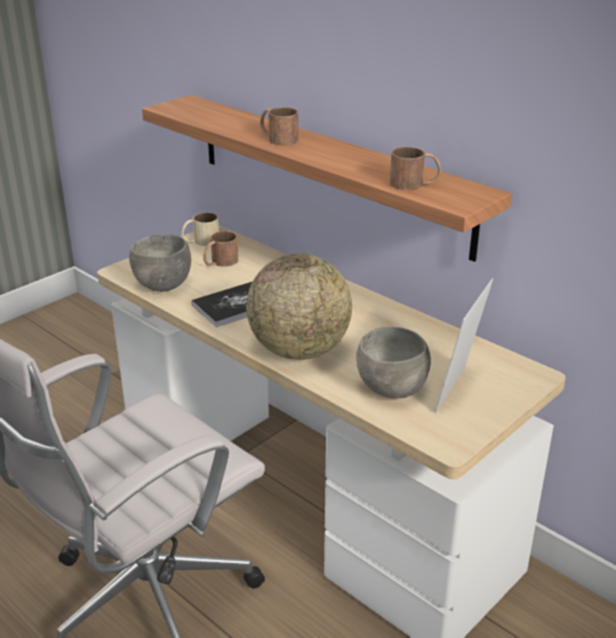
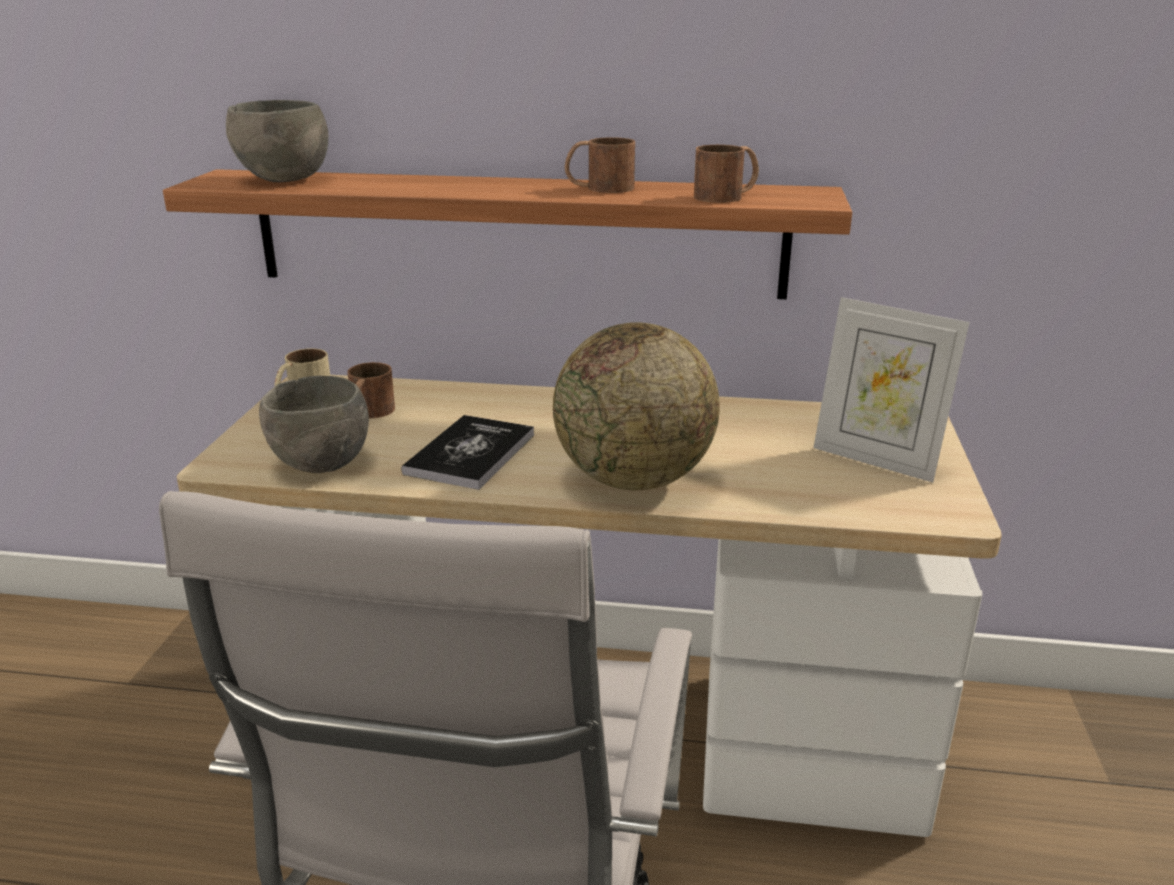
camera: 35 degrees left, 5 degrees down
brown mug [260,107,298,145] -> brown mug moved to [565,137,635,193]
grey bowl [356,327,431,398] -> grey bowl moved to [226,100,328,182]
picture frame [435,278,493,413] -> picture frame turned 45 degrees counterclockwise [813,297,969,483]

